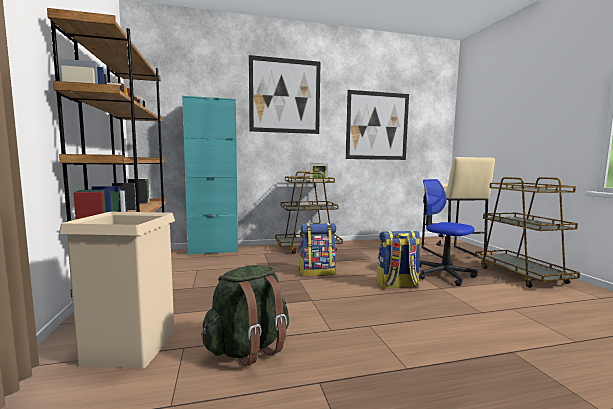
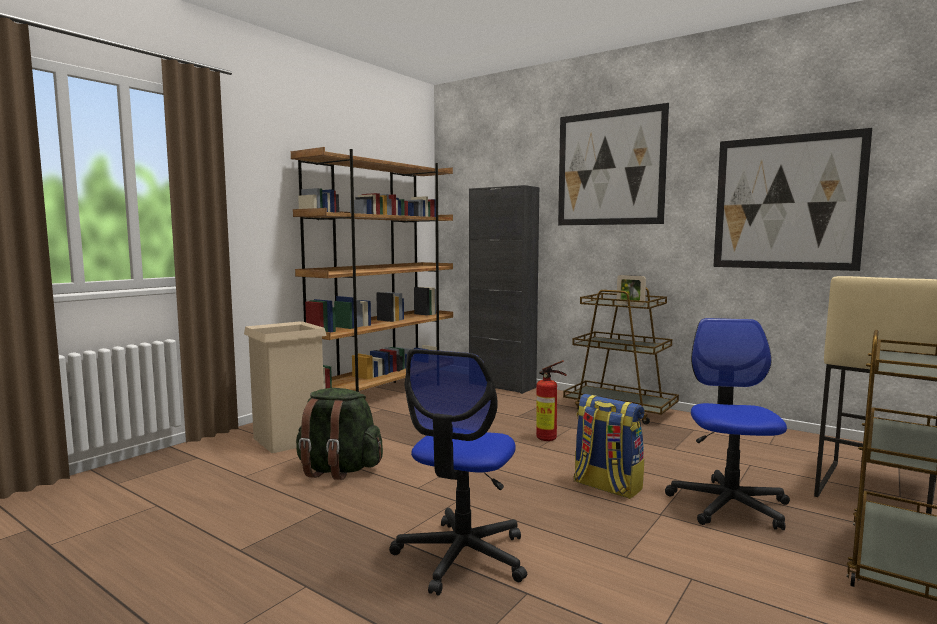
camera: 50 degrees right, 0 degrees up
turquoise cabinet [182,96,238,255] -> black cabinet [469,185,539,394]
backpack [299,222,336,276] -> fire extinguisher [536,360,567,441]
none -> office chair [389,349,527,596]

